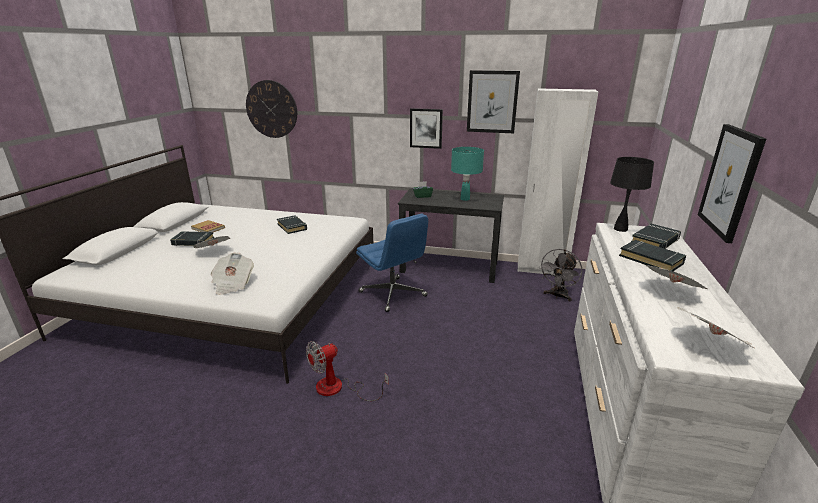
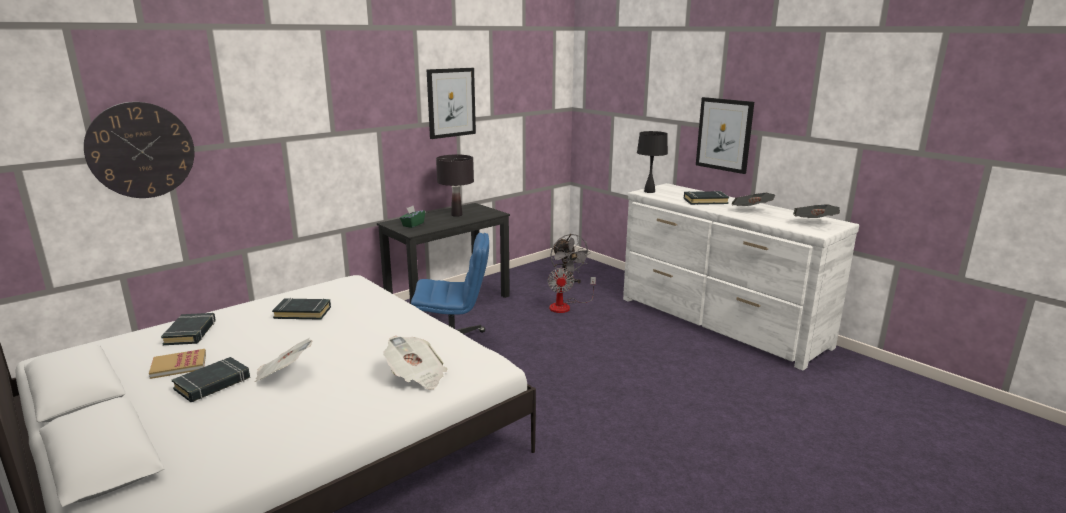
camera: 55 degrees left, 5 degrees down
fan [306,341,389,401] -> fan moved to [547,268,596,313]
picture [410,108,443,149] -> none
turquoise table lamp [451,147,484,201] -> black table lamp [436,155,474,217]
white wardrobe [518,88,598,275] -> none
black book [631,224,681,249] -> black book moved to [161,313,216,345]

